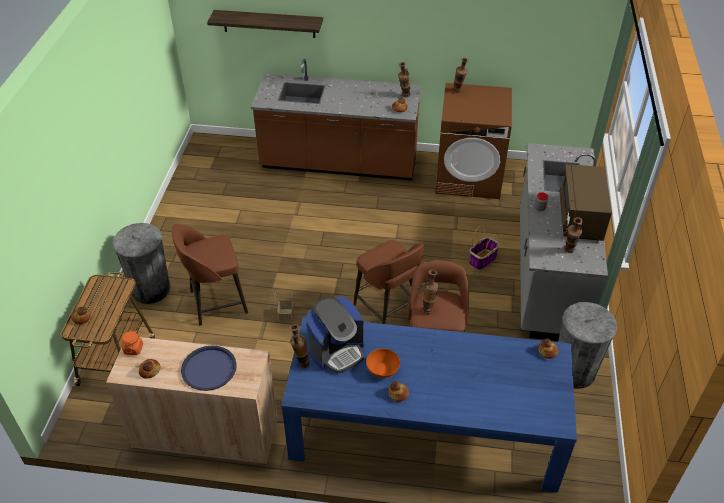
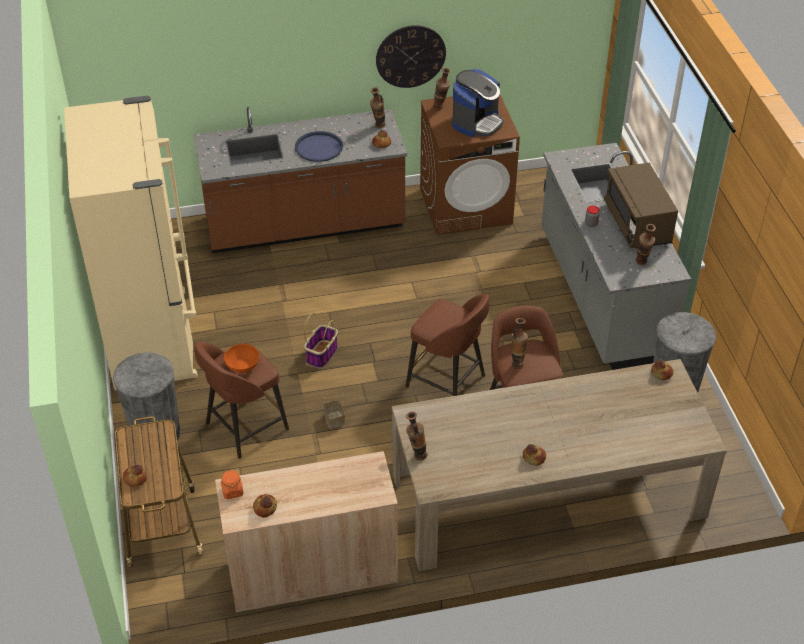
camera: 20 degrees left, 0 degrees up
blue tray [181,345,237,391] -> blue tray moved to [295,131,343,162]
shelf [207,10,323,38] -> none
blue dining table [281,316,577,493] -> beige dining table [392,359,727,571]
coffee machine [306,297,364,373] -> coffee machine moved to [452,69,504,137]
orange bowl [366,348,400,378] -> orange bowl moved to [224,344,259,373]
basket [469,225,500,270] -> basket moved to [304,312,338,368]
none -> beige fridge [64,96,198,390]
none -> wall clock [376,25,446,88]

